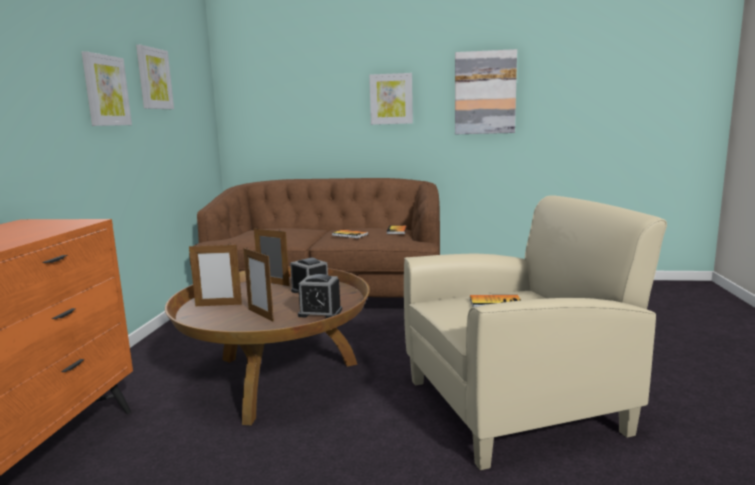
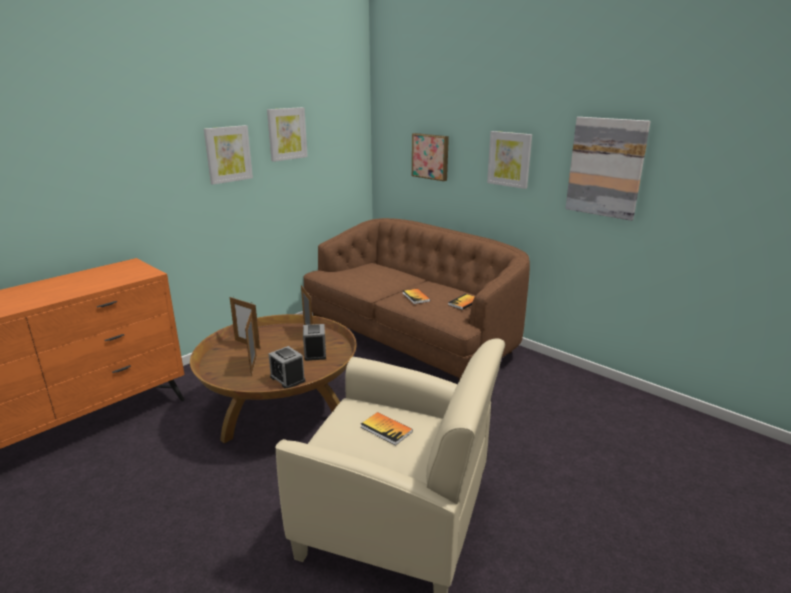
camera: 35 degrees right, 10 degrees up
none -> picture [412,133,449,181]

